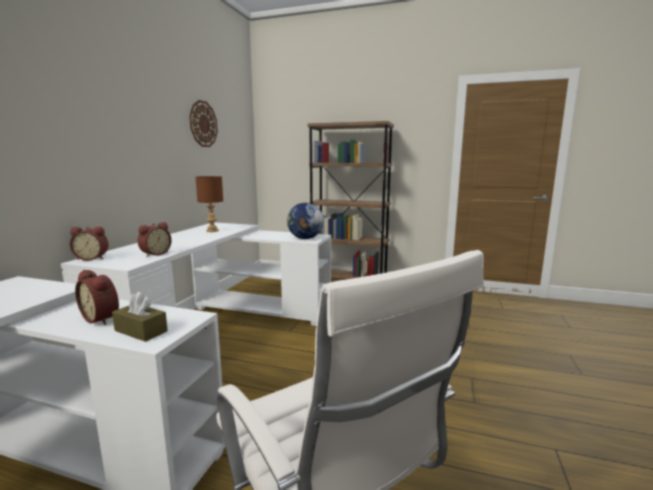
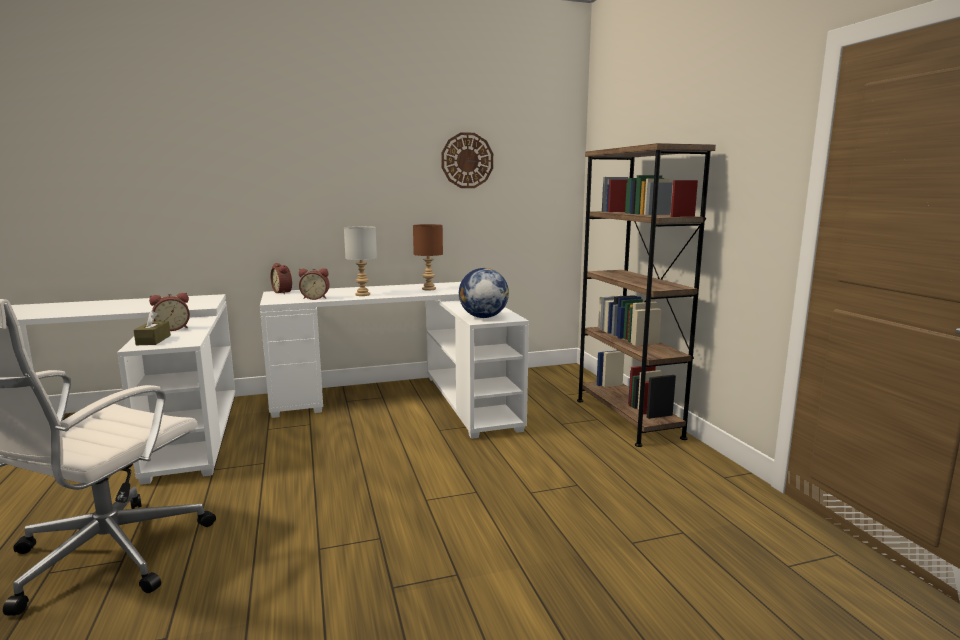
camera: 55 degrees right, 0 degrees up
alarm clock [75,270,119,325] -> alarm clock turned 120 degrees counterclockwise [149,293,190,331]
none -> grey table lamp [344,226,377,296]

